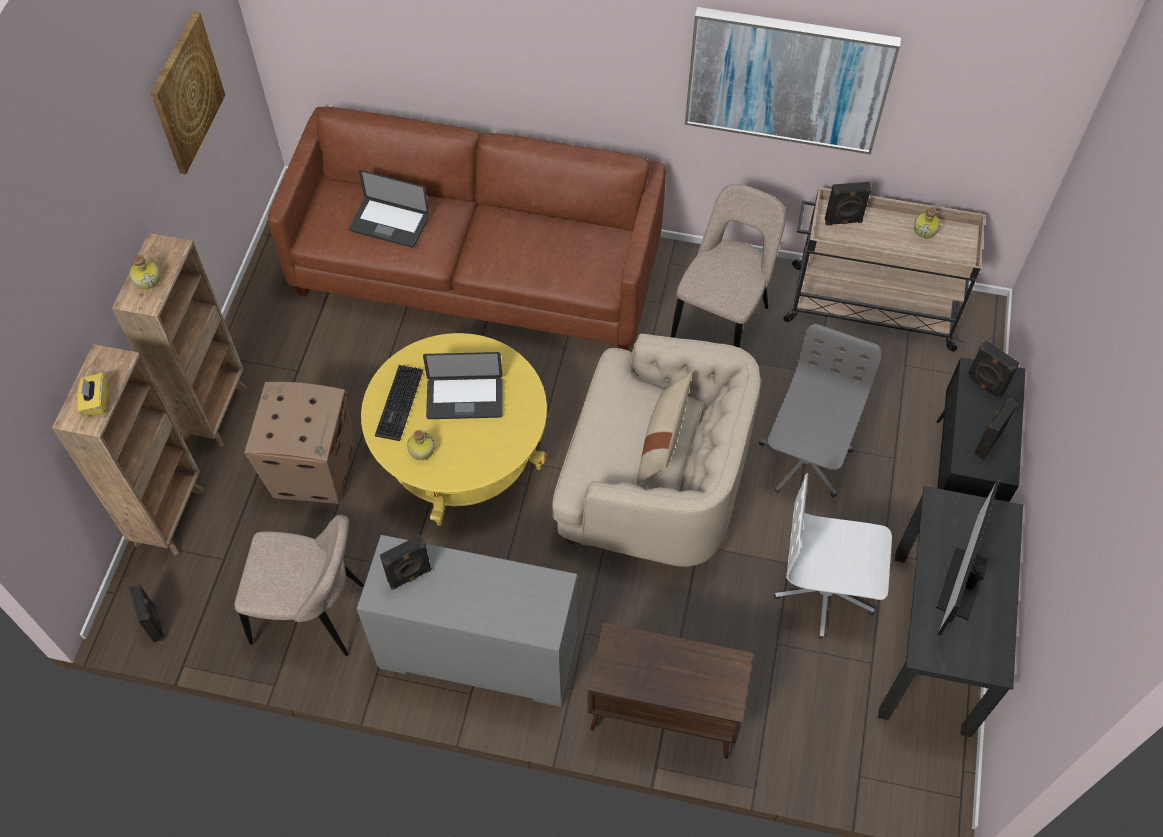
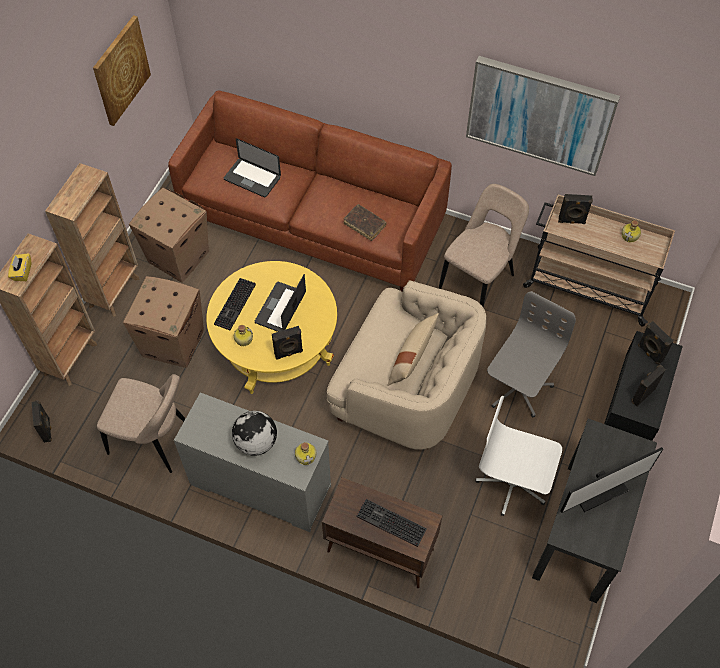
camera: 10 degrees right, 0 degrees up
bottle [129,255,161,290] -> bottle moved to [295,442,316,465]
black speaker [380,535,432,590] -> black speaker moved to [272,326,303,359]
laptop [423,352,503,419] -> laptop turned 105 degrees clockwise [255,274,306,332]
monitor [936,480,1000,636] -> monitor turned 150 degrees counterclockwise [561,447,663,513]
none -> cardboard box [129,188,209,283]
none -> globe [232,411,277,456]
none -> brown book [344,204,387,241]
none -> keyboard [356,499,427,547]

